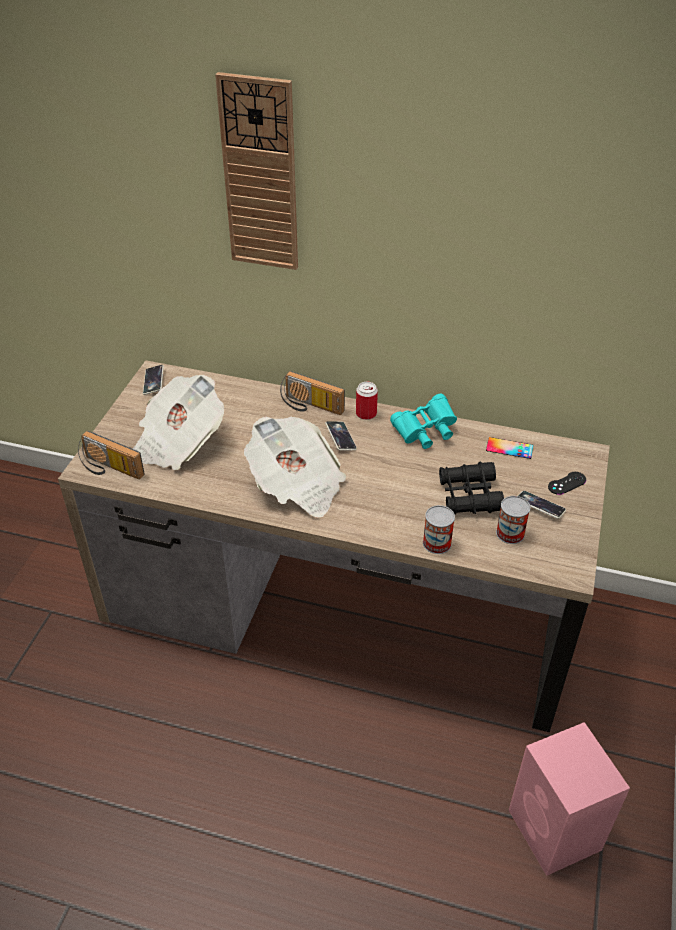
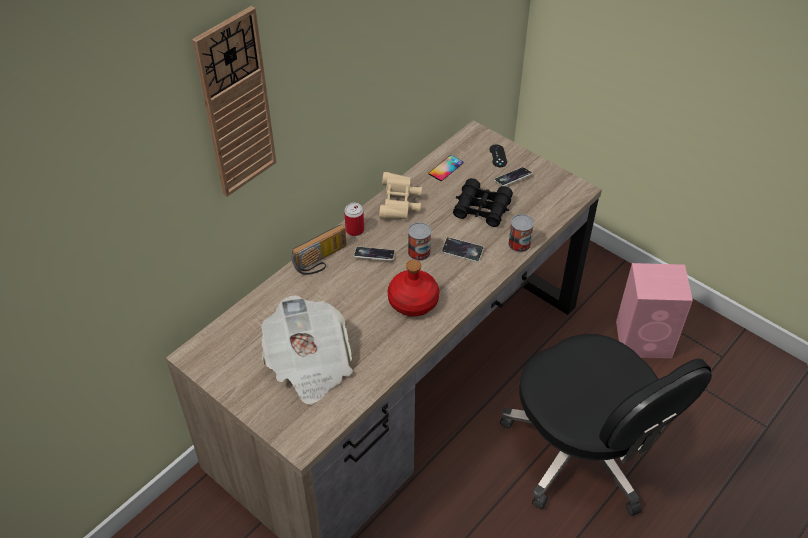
camera: 65 degrees left, 5 degrees up
radio [78,431,145,479] -> none
phone [143,365,164,395] -> phone moved to [442,237,484,262]
newspaper [244,416,346,518] -> red bottle [387,260,439,316]
turquoise binoculars [390,394,457,449] -> beige binoculars [379,172,422,220]
can [496,496,530,544] -> can moved to [408,222,431,261]
none -> black office chair [500,334,712,516]

